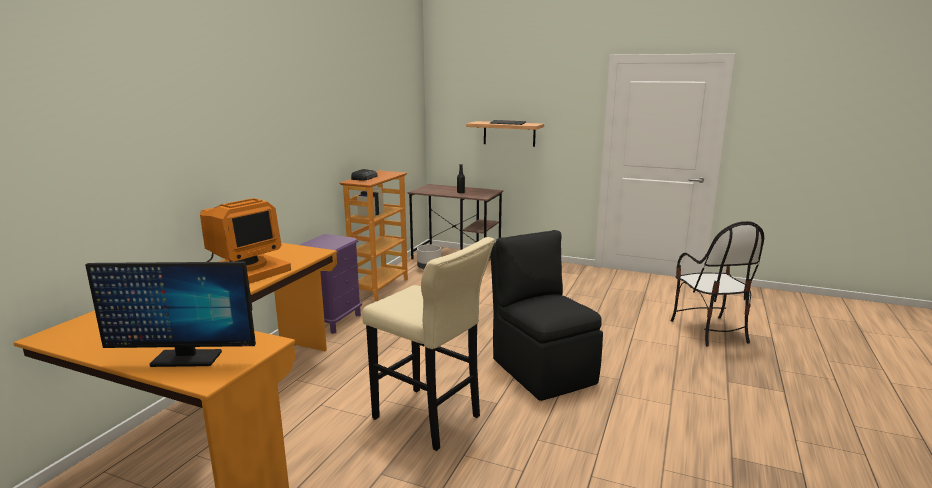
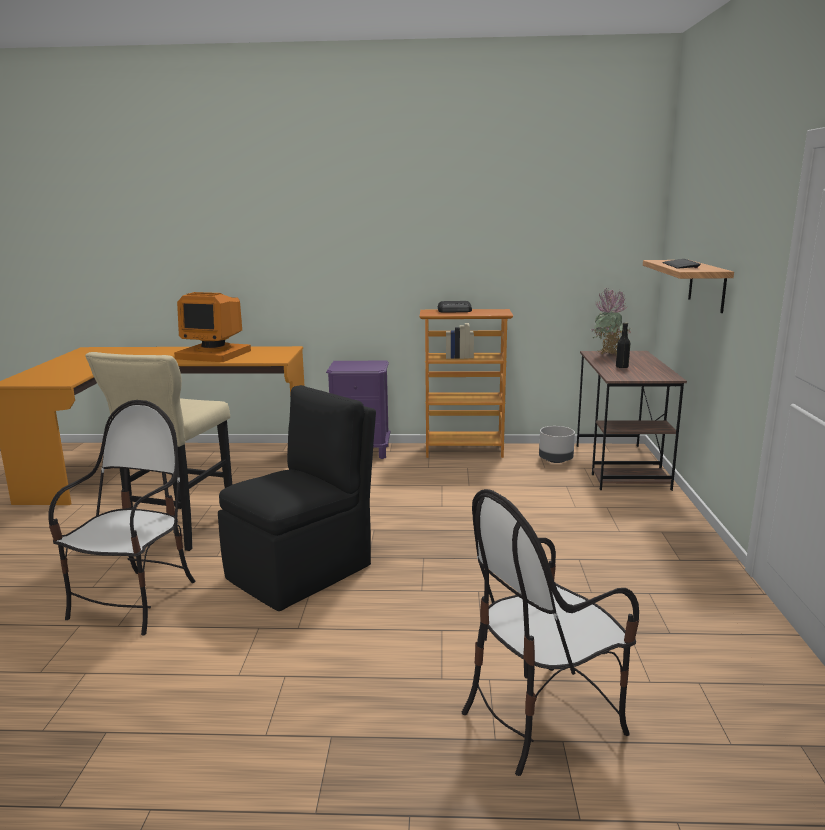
camera: 70 degrees right, 0 degrees up
monitor [85,262,256,367] -> none
none -> chair [48,400,195,635]
none -> potted plant [591,288,631,354]

